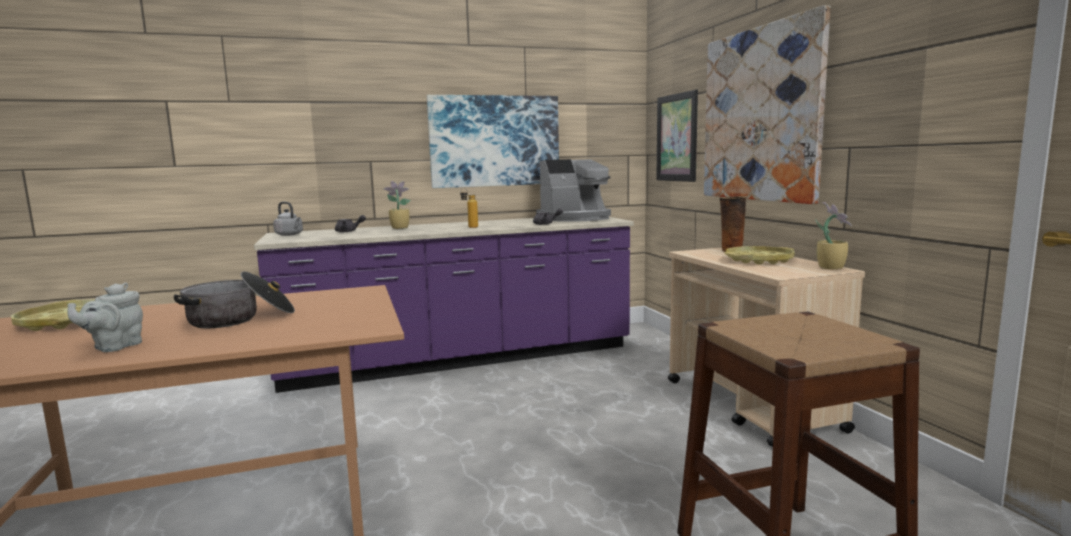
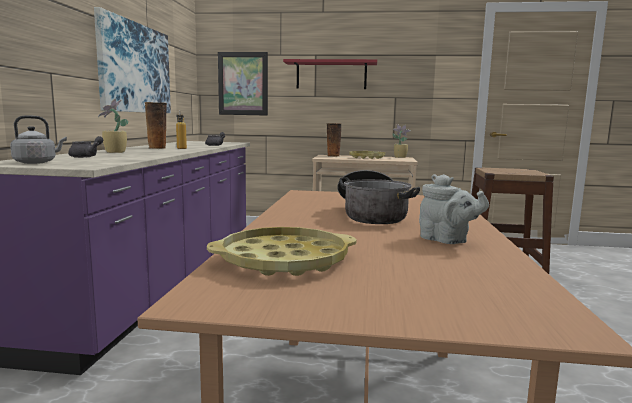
camera: 65 degrees left, 0 degrees up
coffee machine [536,159,611,222] -> none
picture [704,5,830,204] -> red shelf [283,59,377,89]
none -> vase [145,102,167,149]

